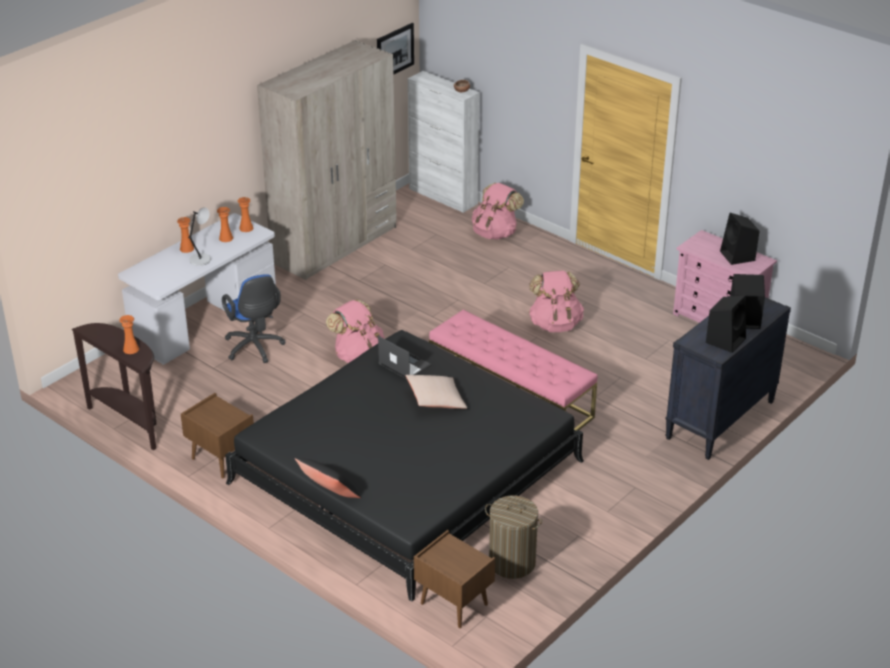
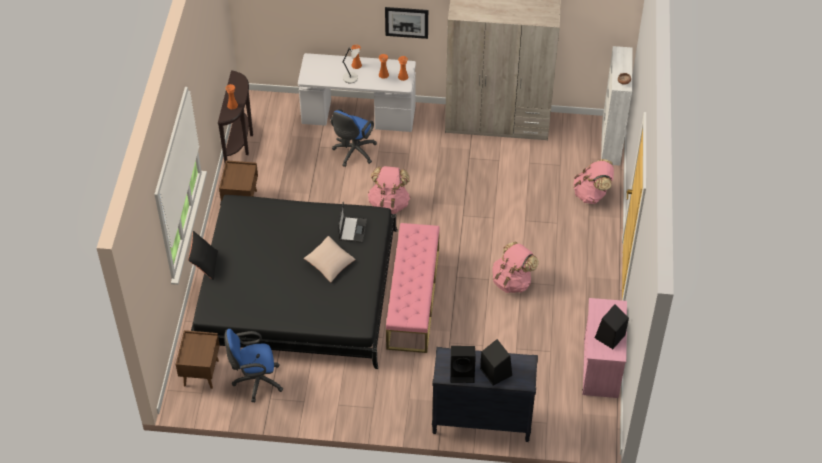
camera: 55 degrees right, 15 degrees up
picture [377,23,414,75] -> picture moved to [385,7,428,39]
laundry basket [485,495,542,579] -> blue office chair [224,329,283,402]

